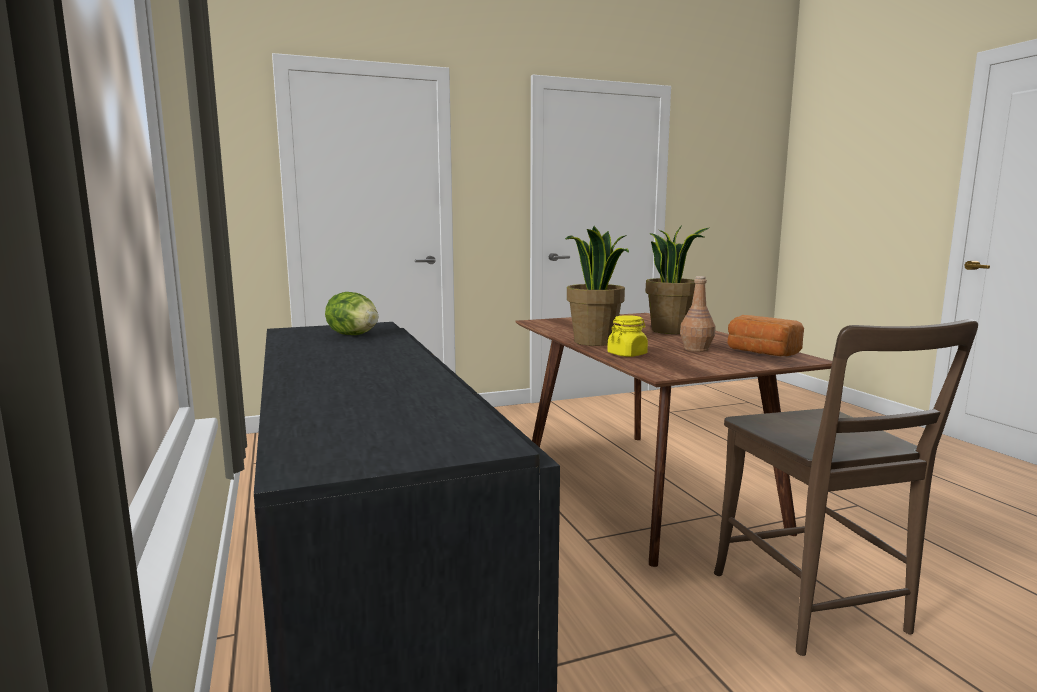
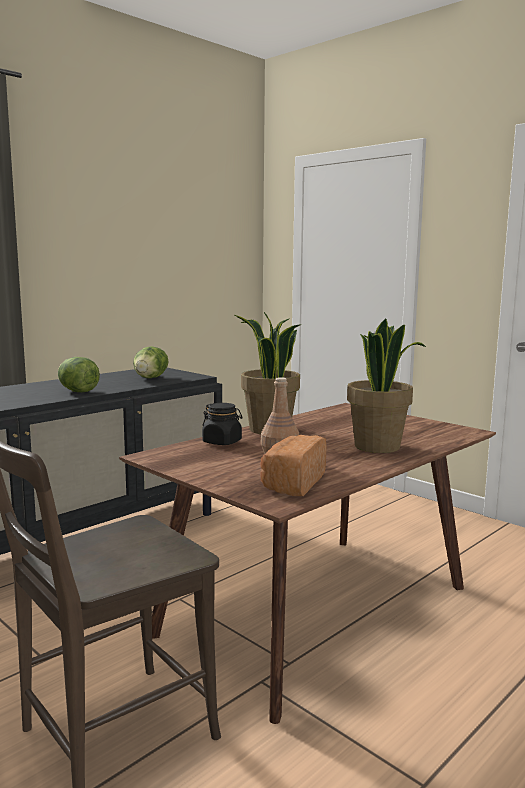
camera: 65 degrees right, 0 degrees up
yellow jar [607,315,648,357] -> black jar [202,403,243,445]
none -> lettuce [58,357,100,392]

